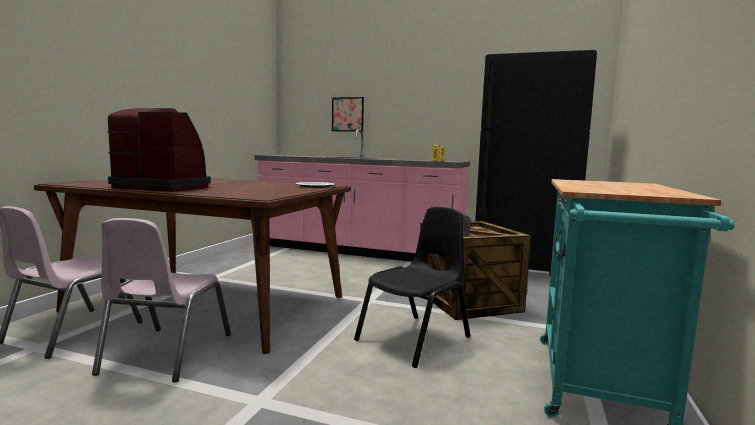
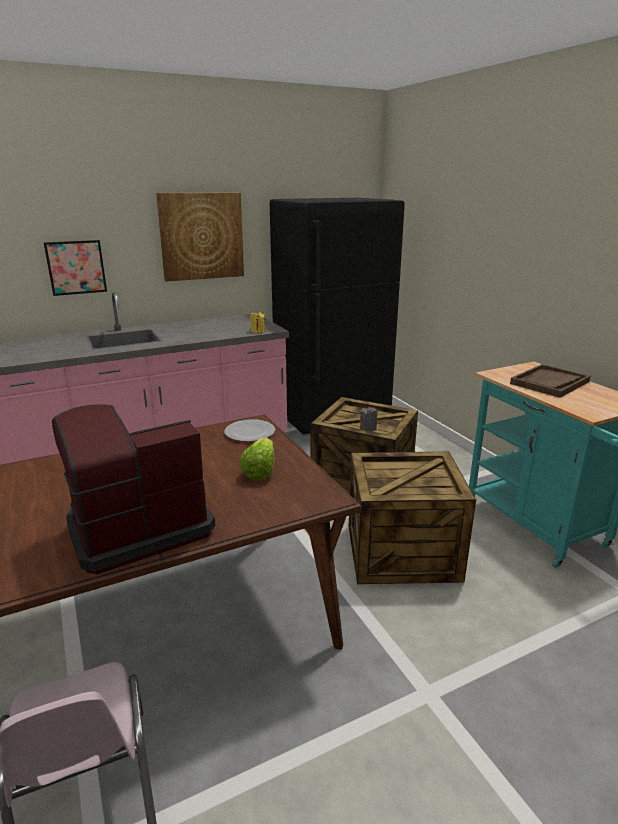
camera: 45 degrees left, 15 degrees up
pink chair [92,218,231,382] -> none
black chair [354,207,470,368] -> crate [349,452,476,584]
none -> picture [156,192,244,281]
none -> lettuce [240,438,274,481]
none -> brown tray [510,364,591,398]

